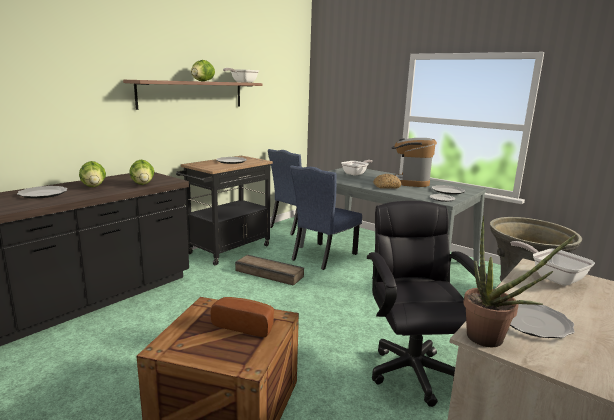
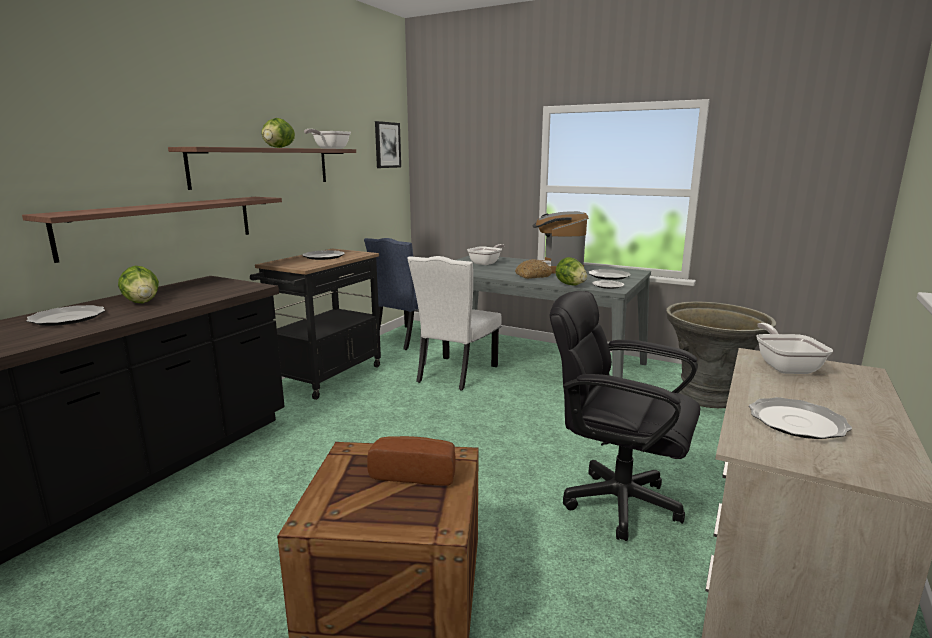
camera: 10 degrees left, 0 degrees up
lettuce [129,160,154,185] -> lettuce moved to [556,257,587,286]
crate [235,255,304,286] -> none
blue chair [290,166,362,270] -> white chair [407,256,502,391]
black office chair [367,201,487,407] -> black office chair turned 45 degrees counterclockwise [550,291,700,541]
potted plant [463,216,576,347] -> none
frying pan [511,241,595,286] -> frying pan turned 45 degrees clockwise [756,323,833,374]
none -> shelf [22,197,282,263]
none -> picture [375,121,401,168]

